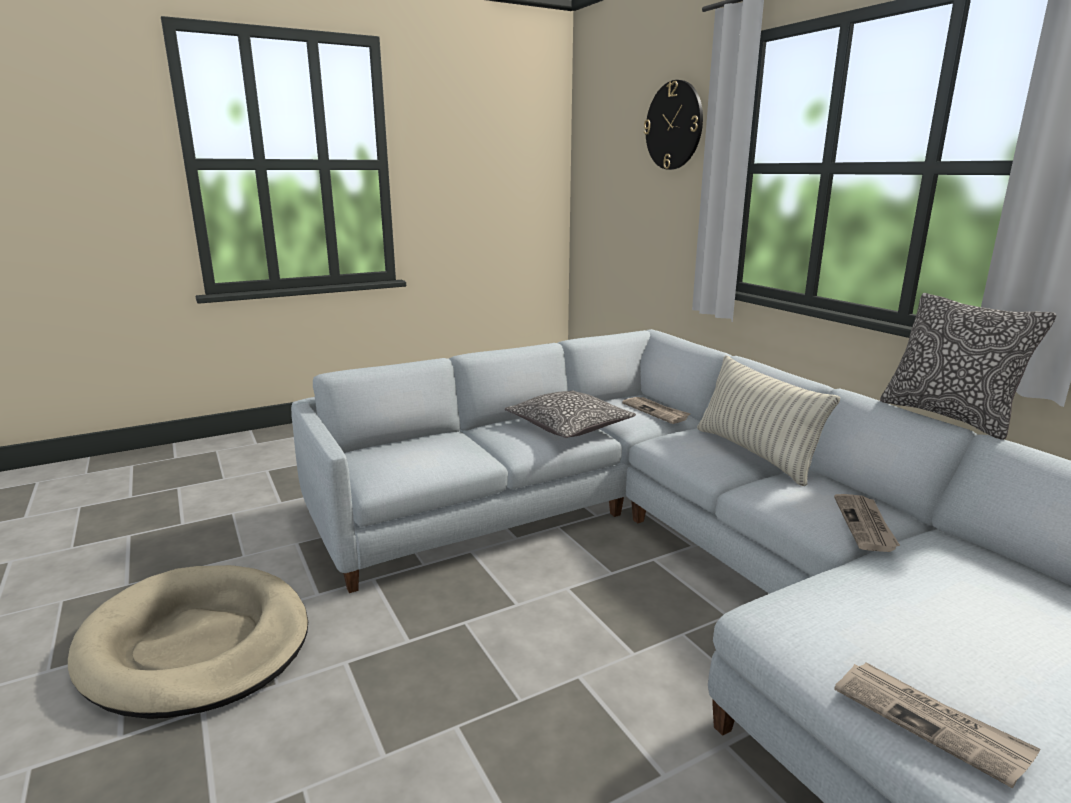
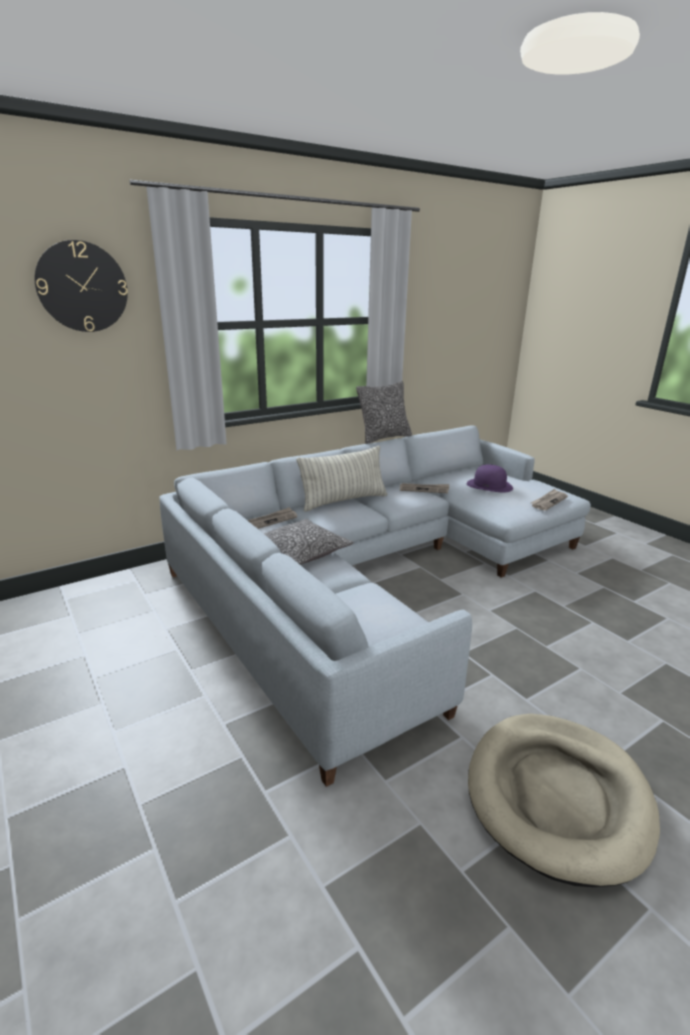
camera: 95 degrees left, 5 degrees up
none -> purple hat [467,464,513,492]

